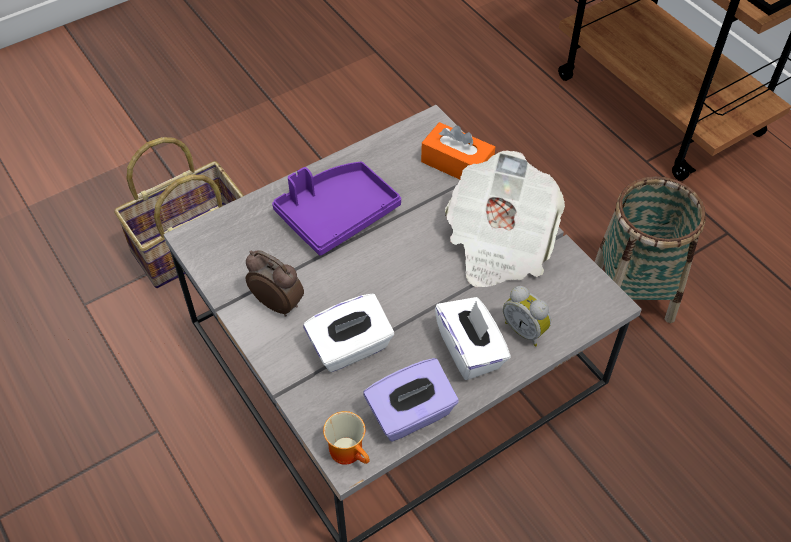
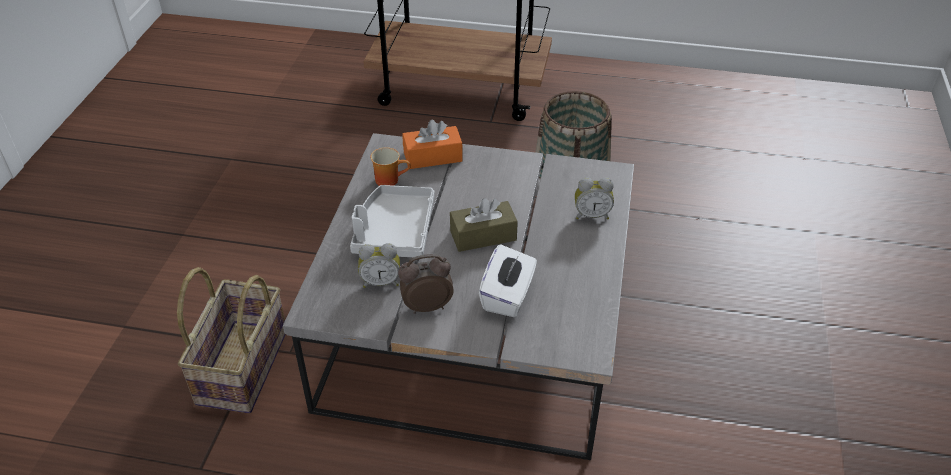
camera: 45 degrees left, 10 degrees down
purple tray [272,162,401,256] -> grey tray [350,185,434,257]
mug [323,411,370,465] -> mug moved to [370,147,411,186]
purple tissue box [363,358,459,442] -> none
white tissue box [435,297,511,380] -> none
newspaper [445,151,565,287] -> none
none -> alarm clock [358,243,400,288]
none -> brown tissue box [450,198,518,252]

